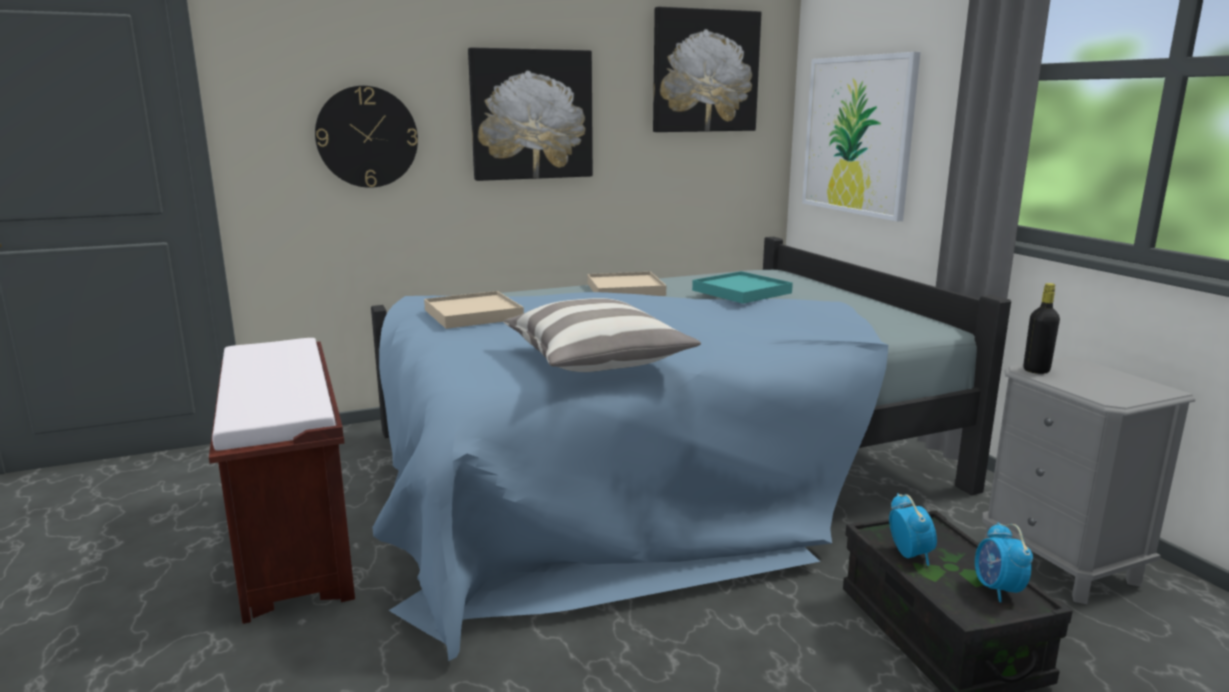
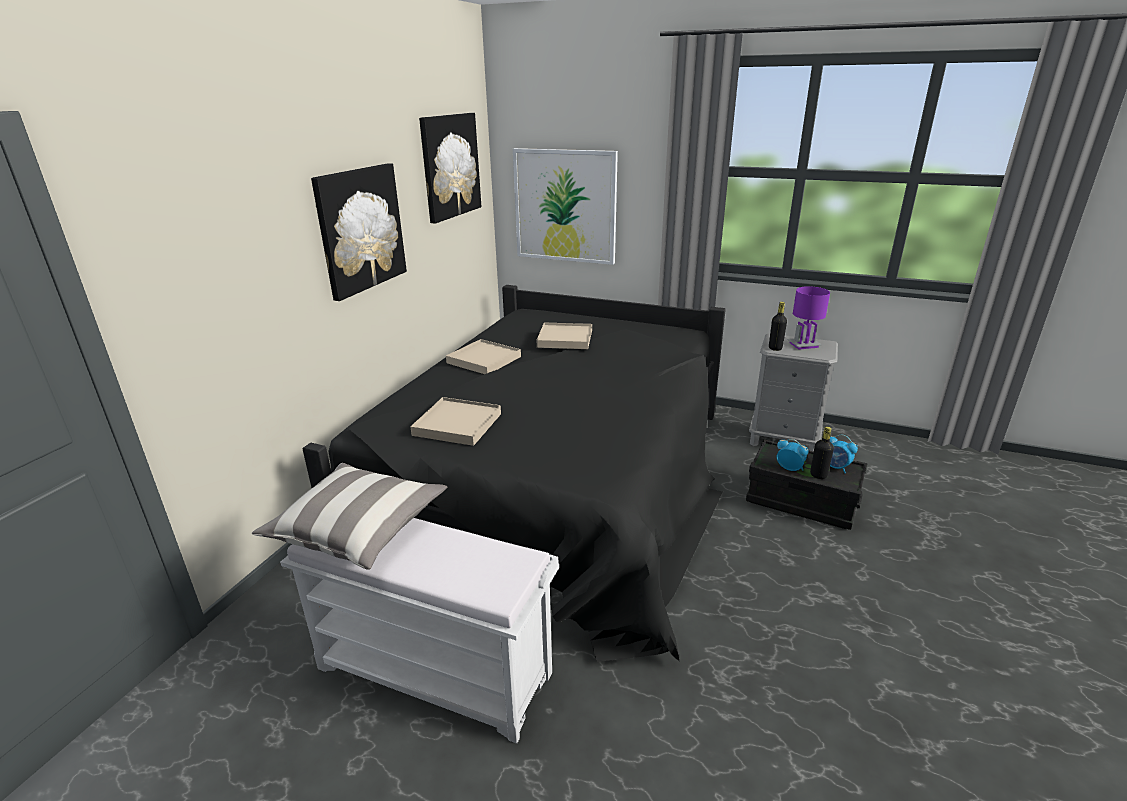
camera: 45 degrees left, 10 degrees up
brown bench [209,338,355,624] -> white bench [280,518,559,743]
wall clock [315,86,418,188] -> none
blue bed [371,237,1011,661] -> black bed [302,285,726,662]
pillow [504,298,701,372] -> pillow moved to [251,463,447,570]
turquoise tray [692,271,793,304] -> beige tray [537,323,592,349]
none -> purple table lamp [787,286,830,350]
none -> black bottle [810,427,834,479]

